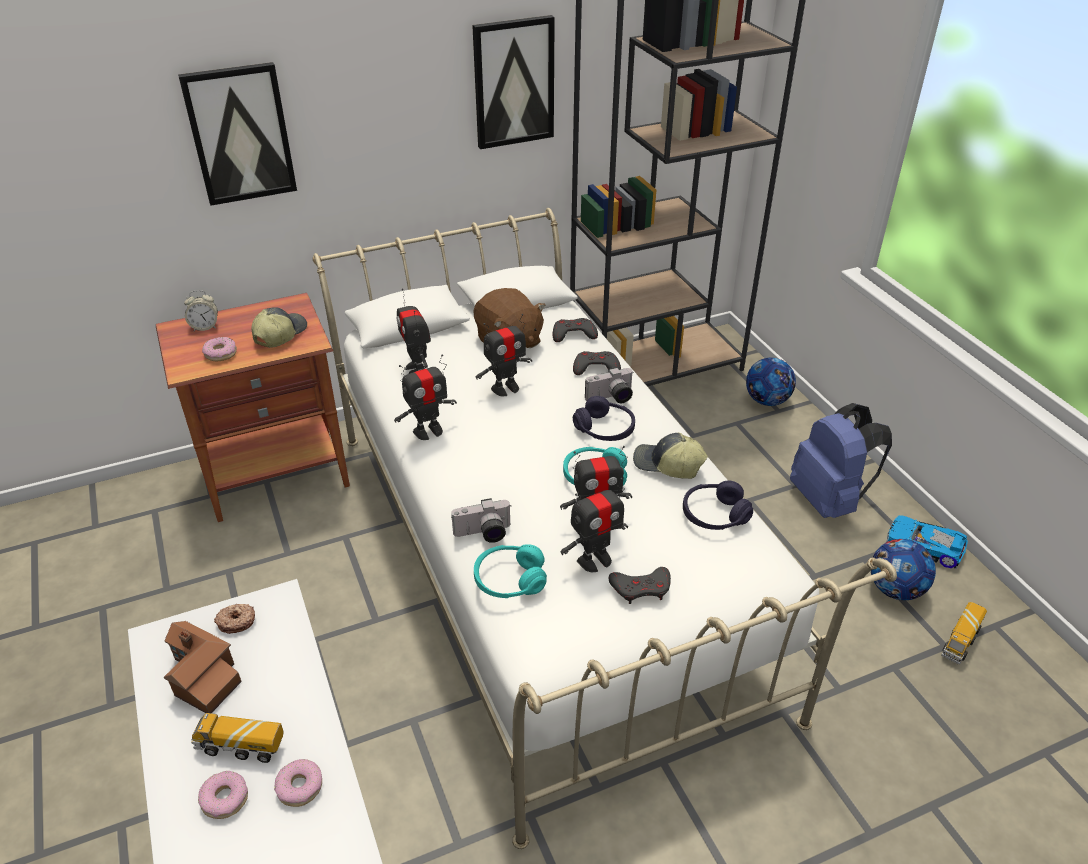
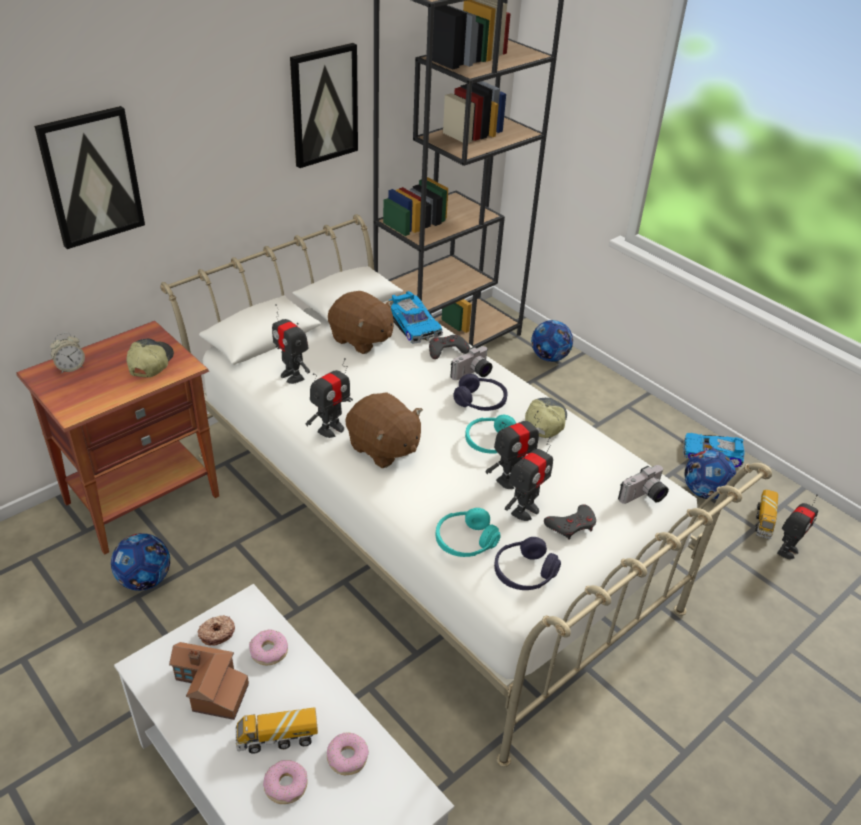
camera: 20 degrees left, 0 degrees up
donut [202,337,237,361] -> donut moved to [249,629,288,665]
camera [451,498,511,543] -> camera moved to [618,465,669,504]
toy robot [476,314,532,396] -> toy robot moved to [777,494,818,559]
grey game controller [553,318,598,342] -> toy car [388,291,443,344]
cap [633,433,708,479] -> cap turned 105 degrees clockwise [525,398,567,438]
purple headphones [683,481,753,530] -> purple headphones moved to [494,537,561,590]
blue backpack [790,403,892,518] -> none
none -> football [111,533,170,591]
none -> brown plush toy [345,392,423,468]

